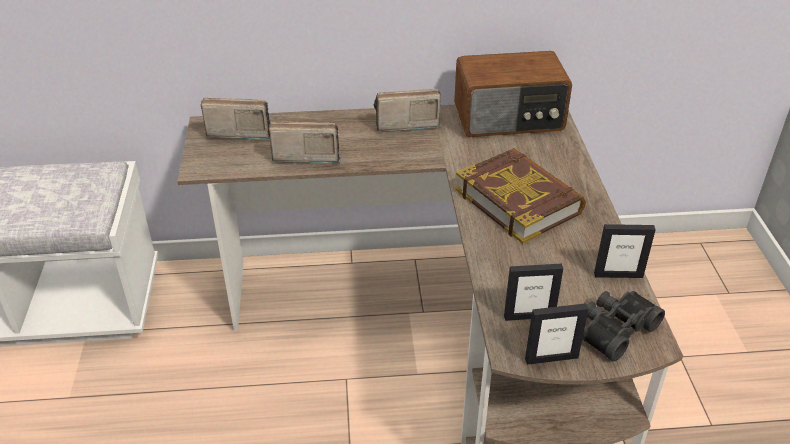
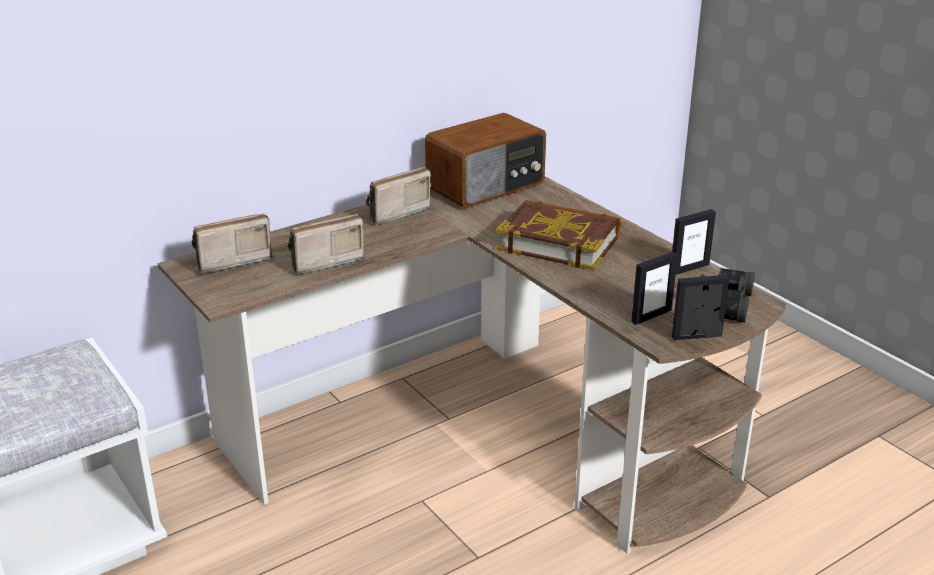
camera: 30 degrees left, 10 degrees down
picture frame [525,303,589,365] -> picture frame turned 150 degrees counterclockwise [672,275,730,340]

